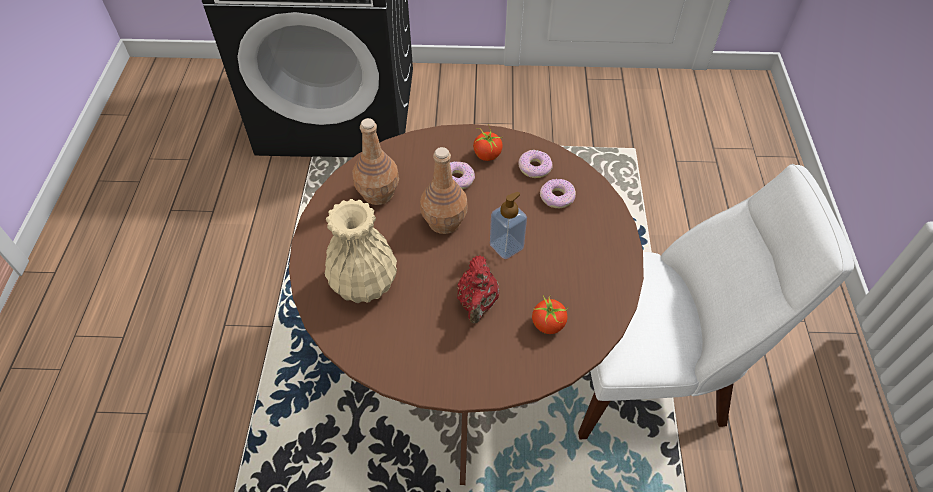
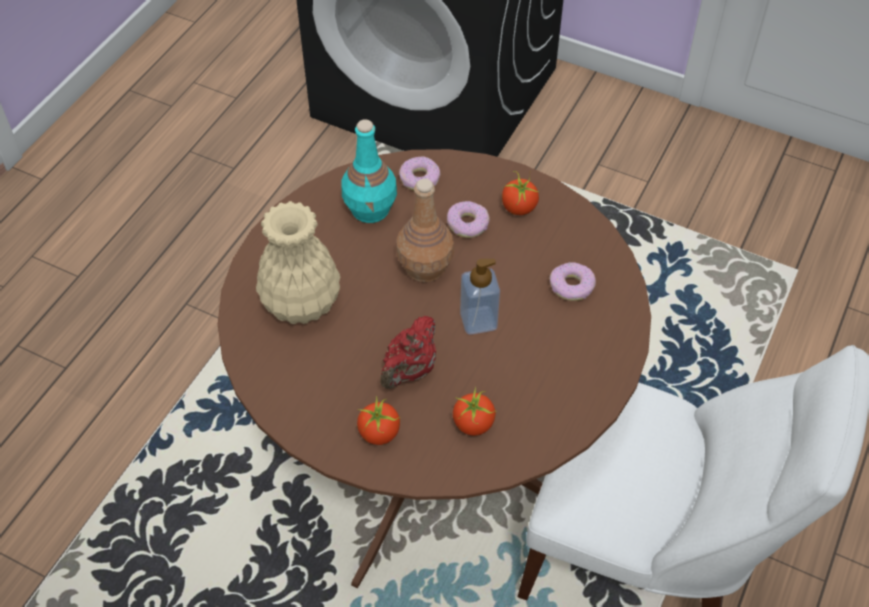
camera: 25 degrees right, 0 degrees up
brown bottle [352,118,399,205] -> turquoise bottle [342,119,397,223]
donut [519,150,553,178] -> donut moved to [399,156,440,191]
none -> tomato [357,396,400,445]

